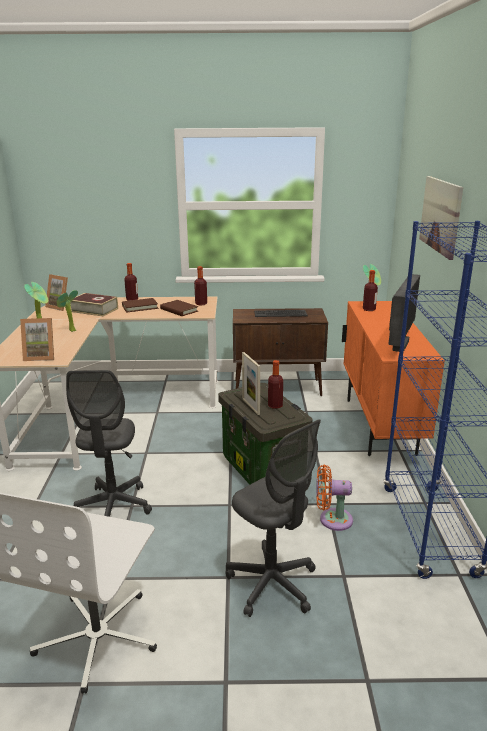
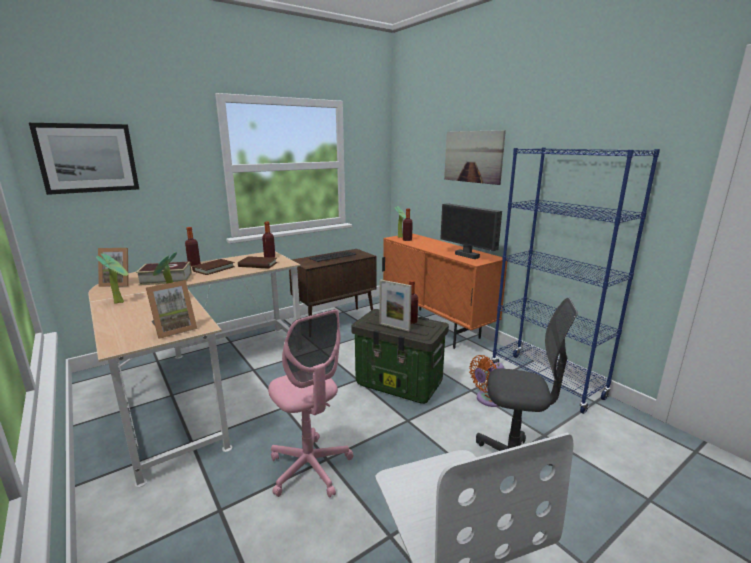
camera: 35 degrees left, 5 degrees down
grey office chair [66,370,152,517] -> pink office chair [268,309,353,498]
monitor [388,274,420,352] -> monitor turned 150 degrees clockwise [440,203,502,259]
none -> picture [29,123,139,195]

